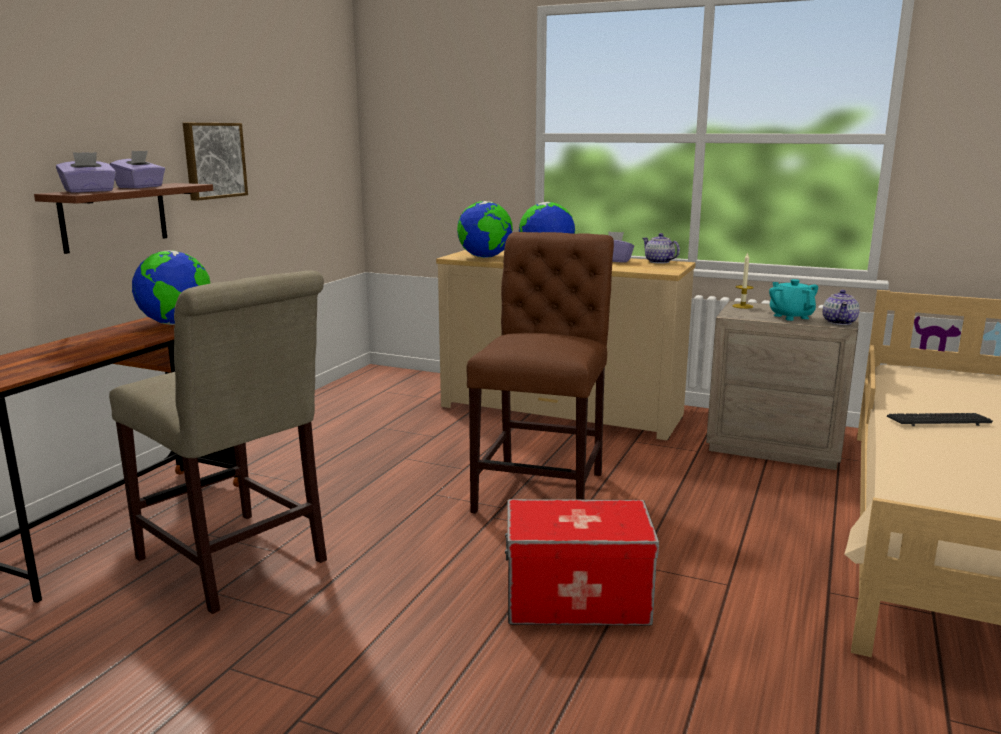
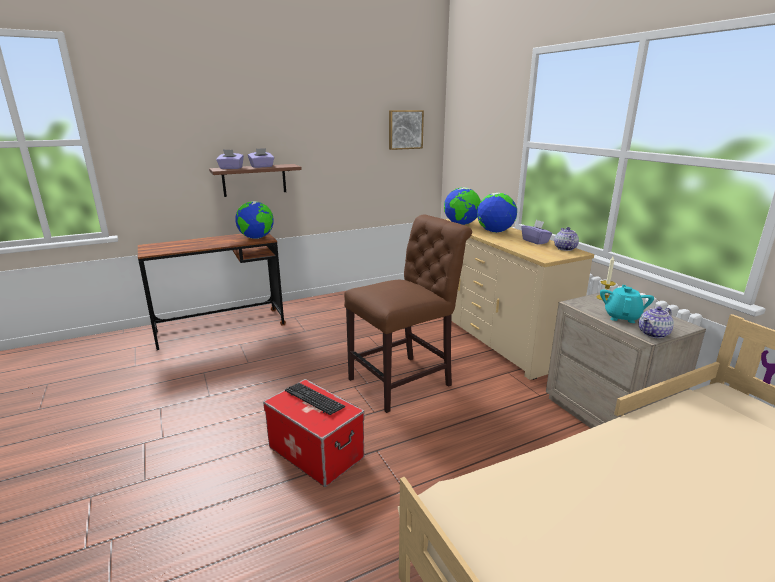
camera: 40 degrees right, 5 degrees up
beige chair [109,270,327,614] -> none
picture [183,123,248,201] -> picture moved to [389,110,424,150]
keyboard [887,413,993,426] -> keyboard moved to [285,383,345,415]

